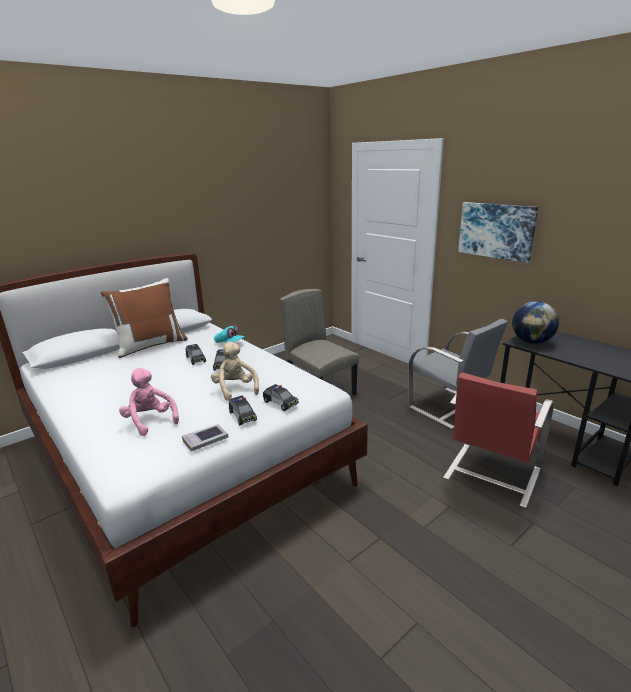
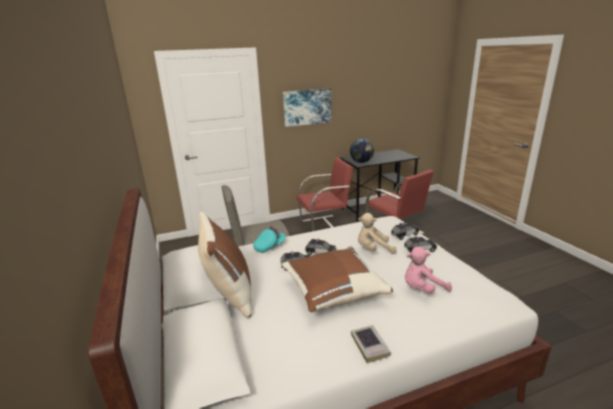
camera: 70 degrees left, 0 degrees up
book [182,424,228,451] -> book moved to [351,325,391,363]
grey chair [408,319,508,429] -> red chair [297,157,353,231]
none -> brown pillow [282,246,393,313]

